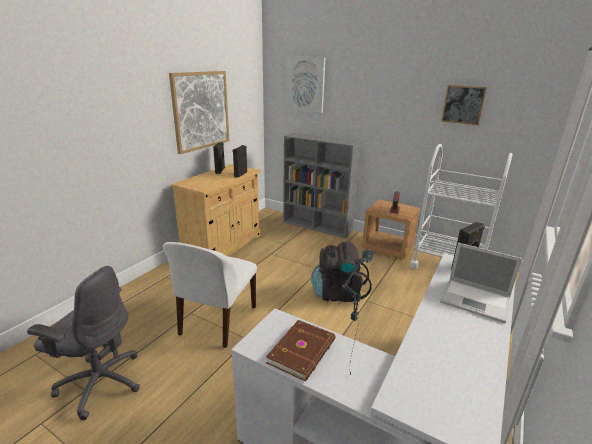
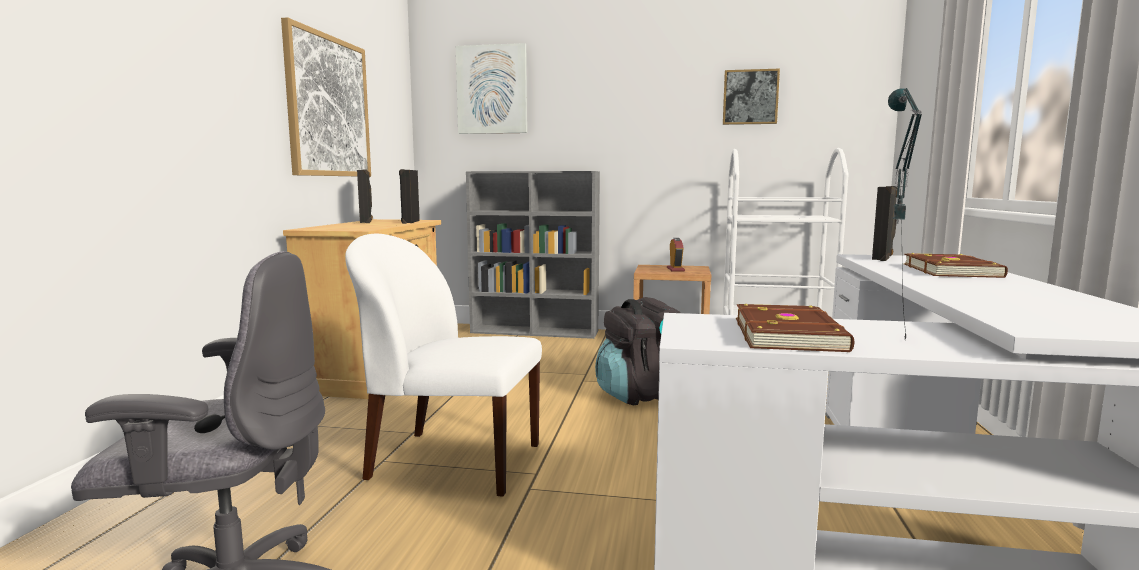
camera: 20 degrees left, 15 degrees down
white chair [163,242,257,348] -> white chair turned 105 degrees clockwise [345,234,542,497]
laptop [440,243,522,323] -> brown book [904,253,1008,278]

